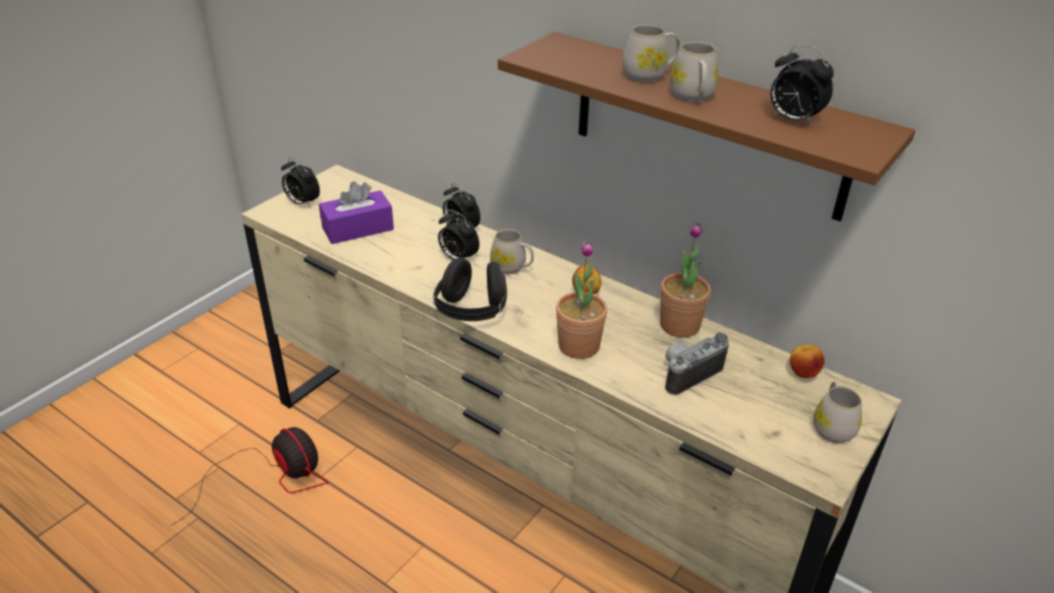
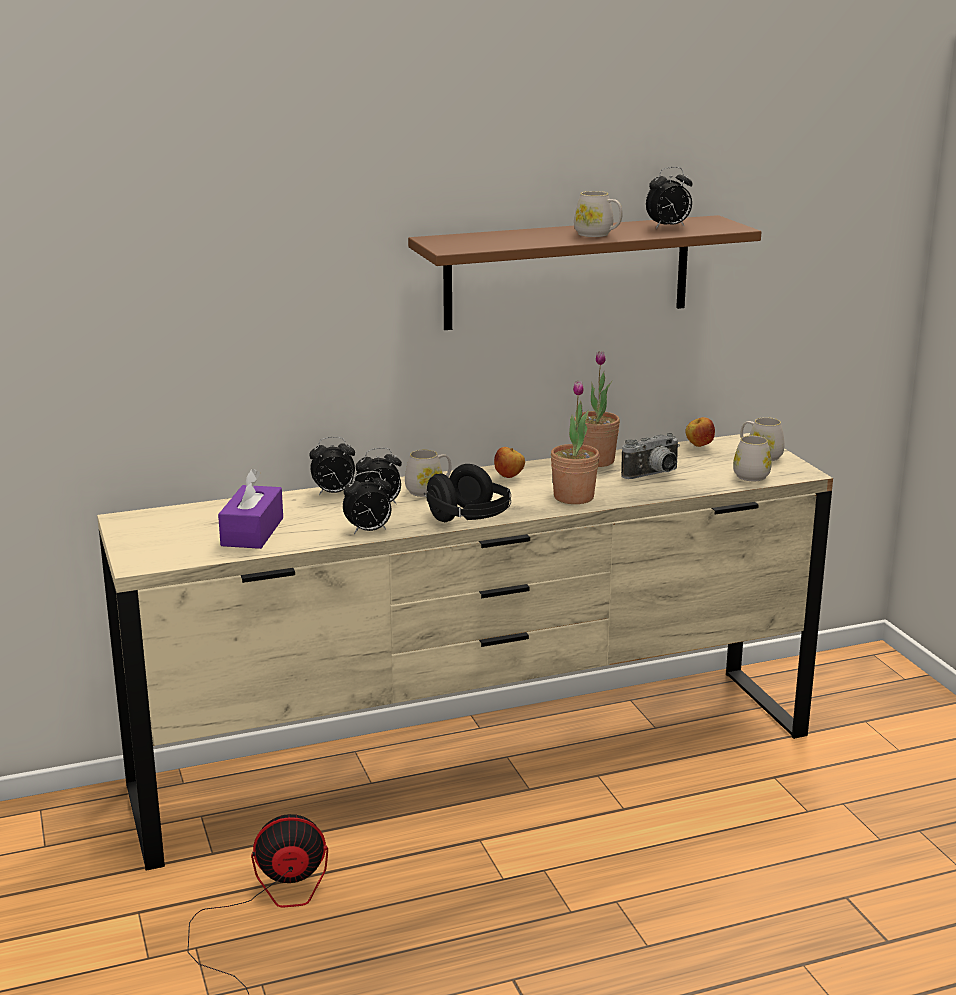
camera: 55 degrees left, 15 degrees down
alarm clock [281,157,320,208] -> alarm clock moved to [343,471,391,534]
white mug [622,25,680,82] -> white mug moved to [733,435,772,481]
camera [665,333,729,395] -> camera turned 120 degrees counterclockwise [621,433,680,479]

